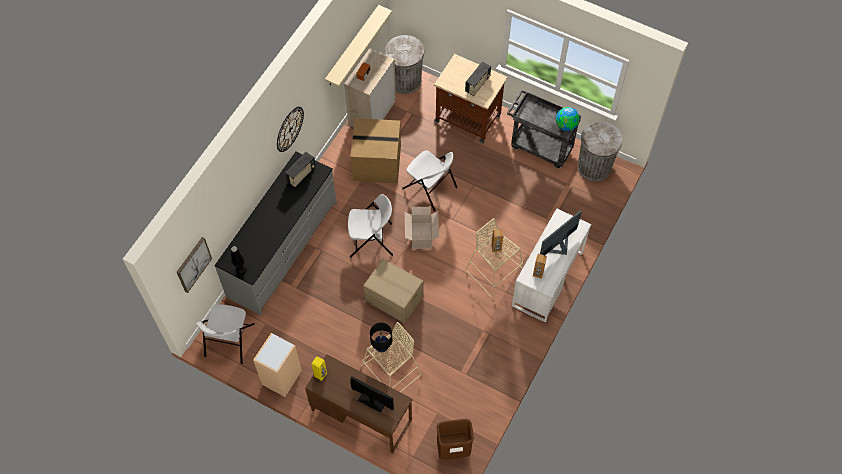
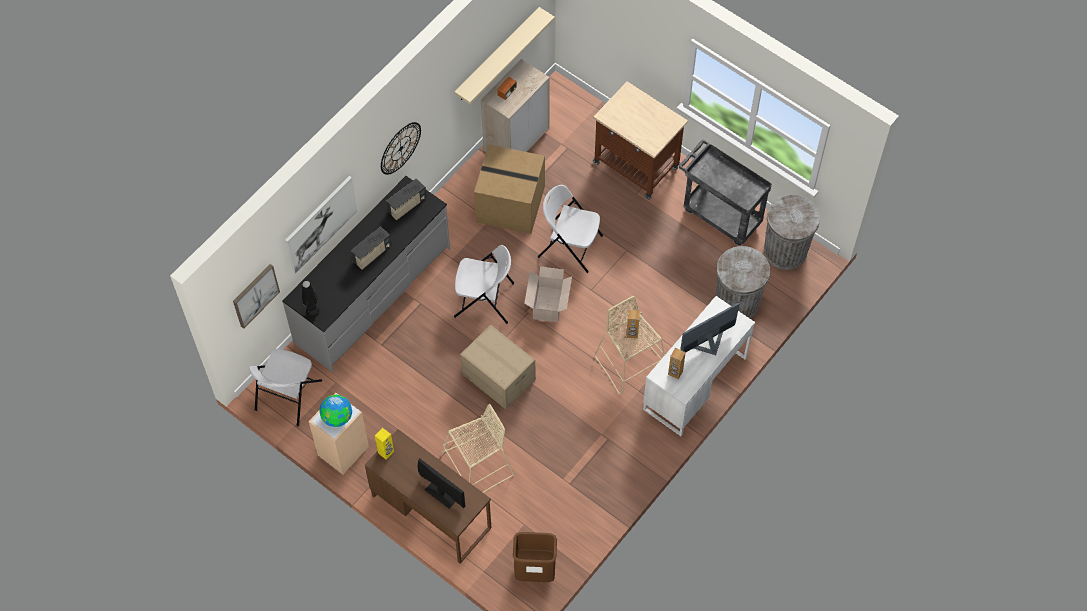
camera: 10 degrees right, 0 degrees up
black table lamp [370,323,392,352] -> none
grey trash can [385,35,424,94] -> grey trash can moved to [716,246,770,318]
white chair [402,150,457,211] -> white chair turned 150 degrees clockwise [538,185,603,273]
radio [465,61,491,96] -> radio moved to [351,226,391,270]
globe [556,107,580,131] -> globe moved to [319,395,352,427]
none -> picture [285,176,358,274]

